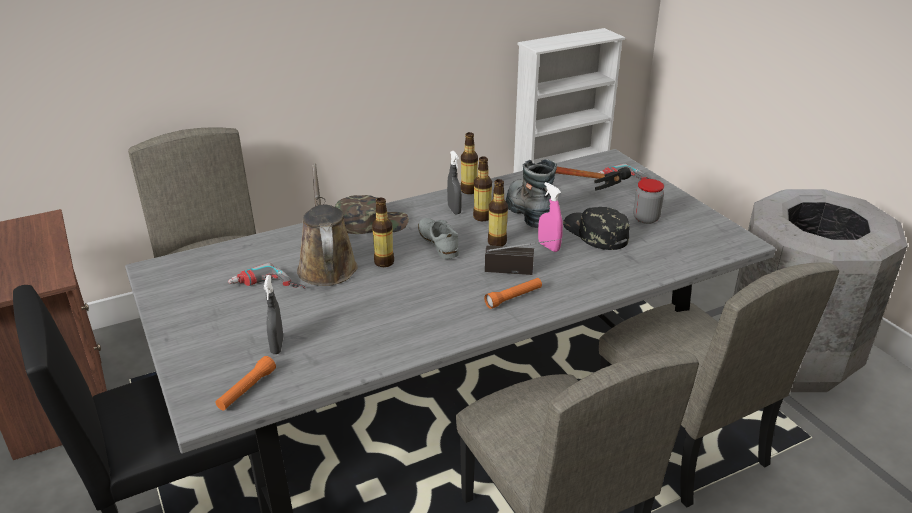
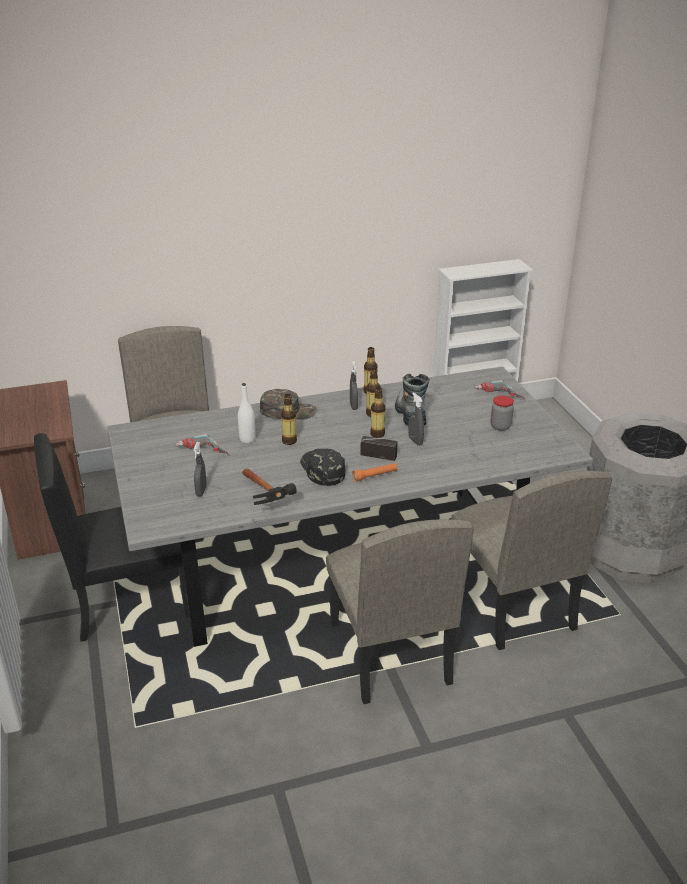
camera: 10 degrees right, 0 degrees up
orange flashlight [215,356,276,411] -> none
brown watering can [297,163,358,286] -> white bottle [238,383,255,443]
grey shoe [418,218,459,259] -> none
pink spray bottle [538,182,563,252] -> grey spray bottle [408,392,424,446]
hammer [556,167,631,191] -> hammer moved to [242,469,297,505]
black cap [563,207,630,250] -> black cap moved to [300,449,346,486]

